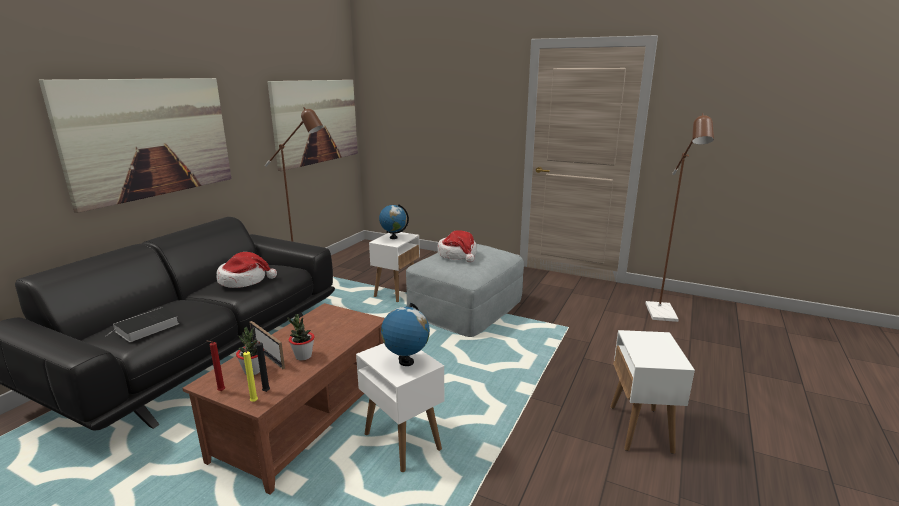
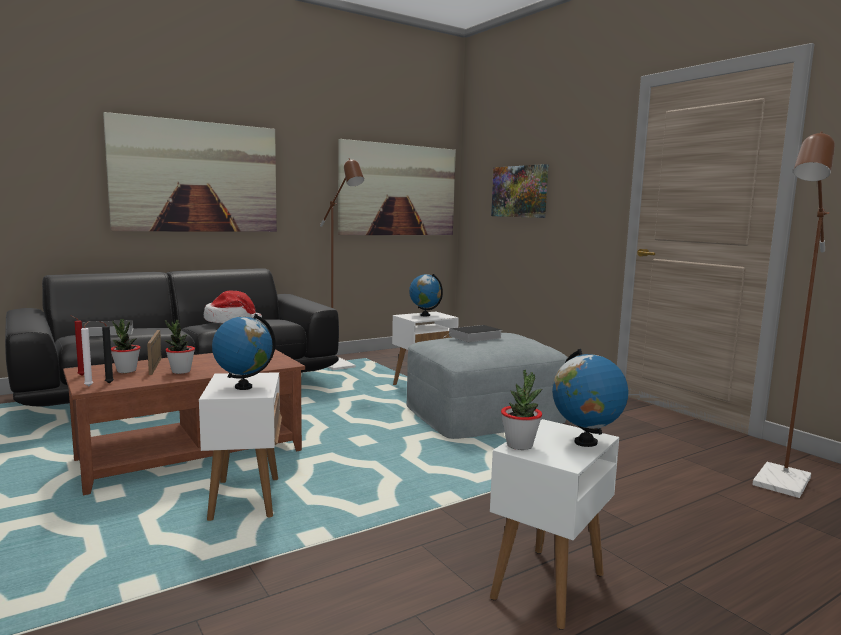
camera: 30 degrees right, 10 degrees down
yellow candle [243,344,258,402] -> white candle [81,321,93,386]
hat [438,230,477,263] -> book [444,325,502,342]
none -> picture [491,164,549,218]
none -> potted plant [501,370,543,450]
none -> globe [552,349,629,447]

